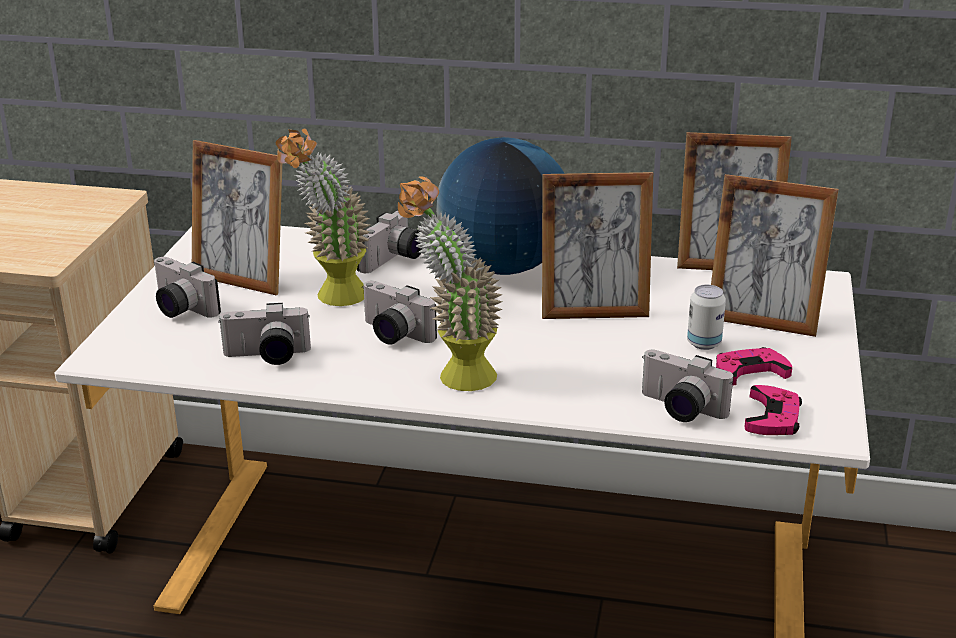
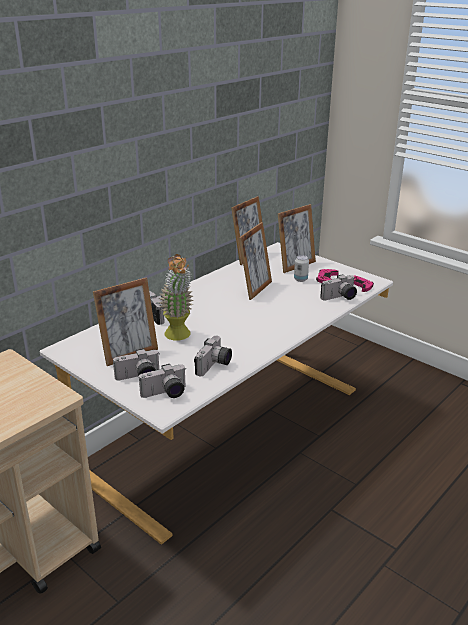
camera: 60 degrees left, 0 degrees up
camera [362,281,437,345] -> camera moved to [139,364,185,398]
potted plant [398,176,503,391] -> none
globe [436,137,565,275] -> none

